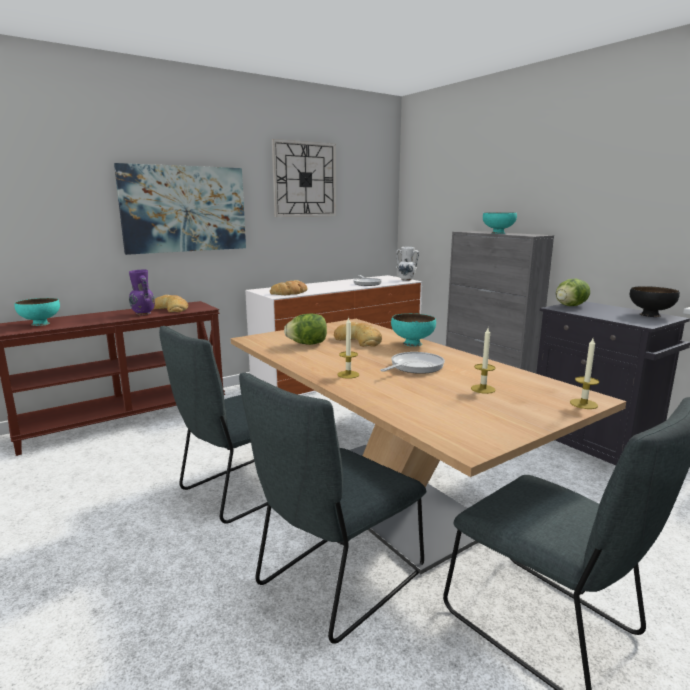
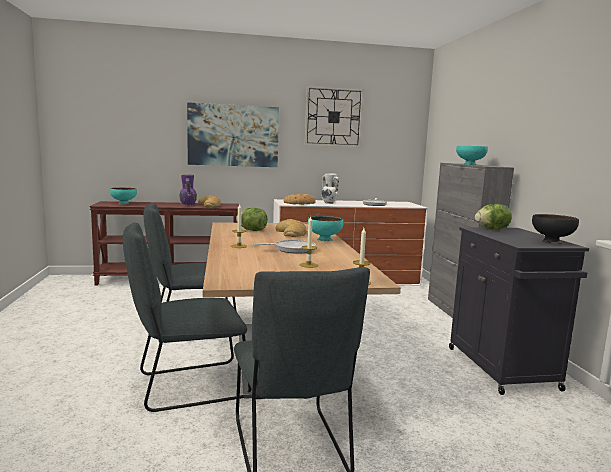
camera: 25 degrees right, 5 degrees down
white vase [396,247,419,281] -> white vase moved to [321,173,339,204]

